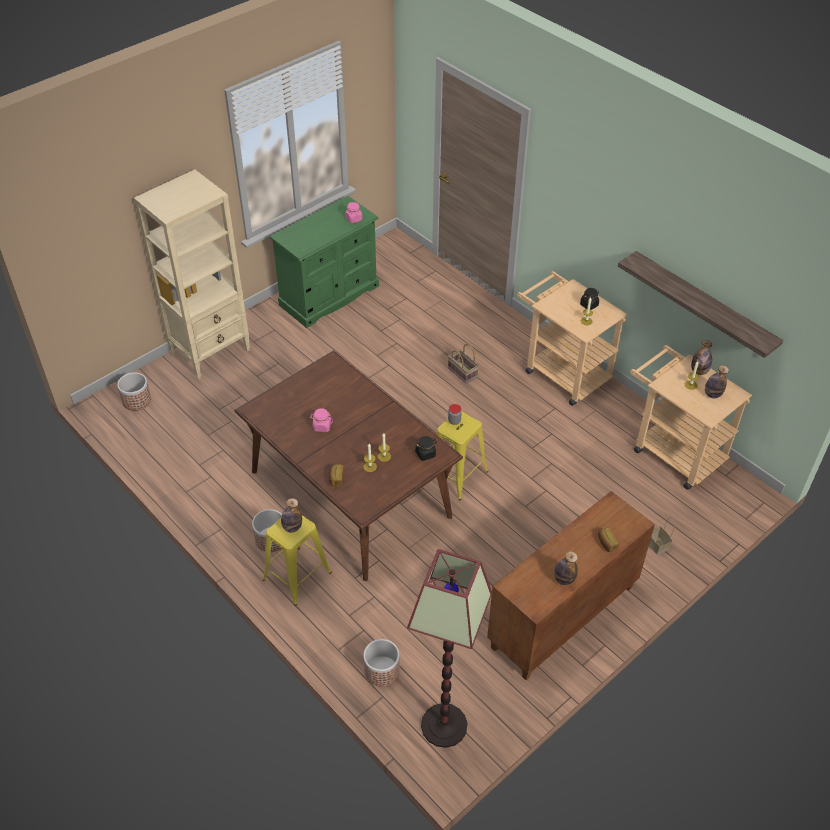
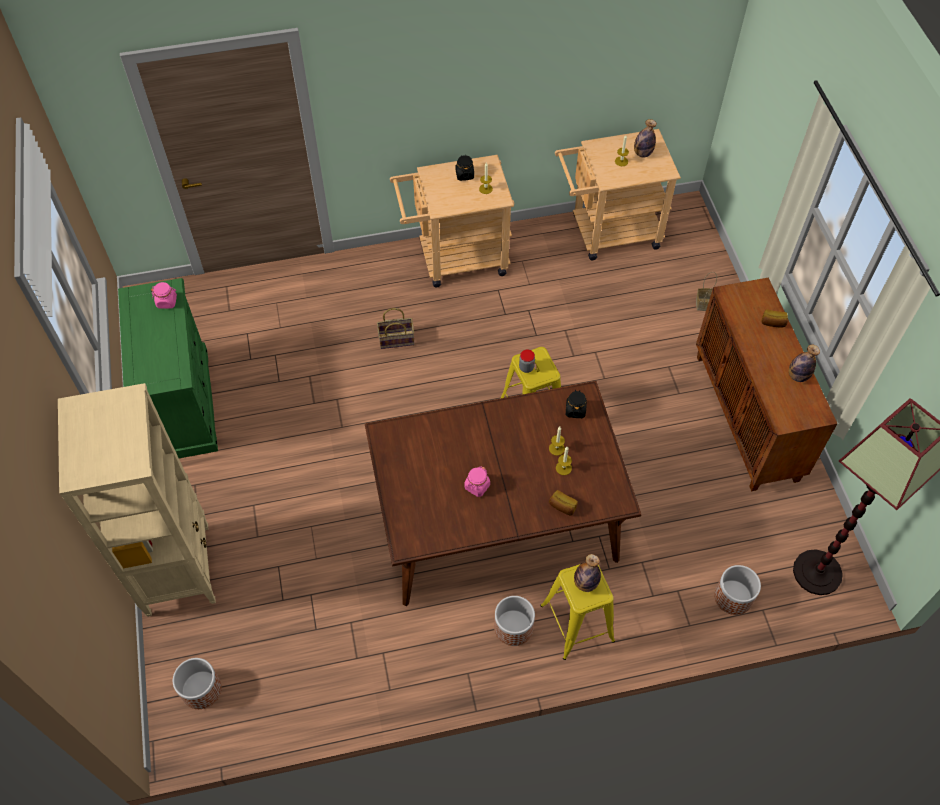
camera: 60 degrees left, 10 degrees up
shelf [618,251,783,358] -> none
bottle [691,340,712,375] -> none

